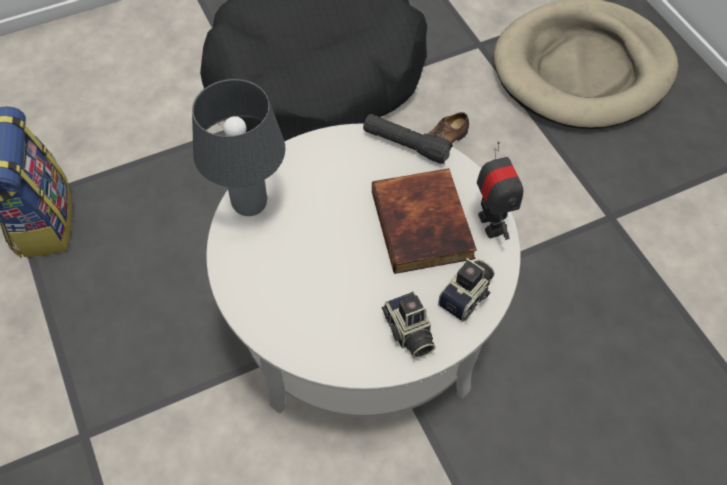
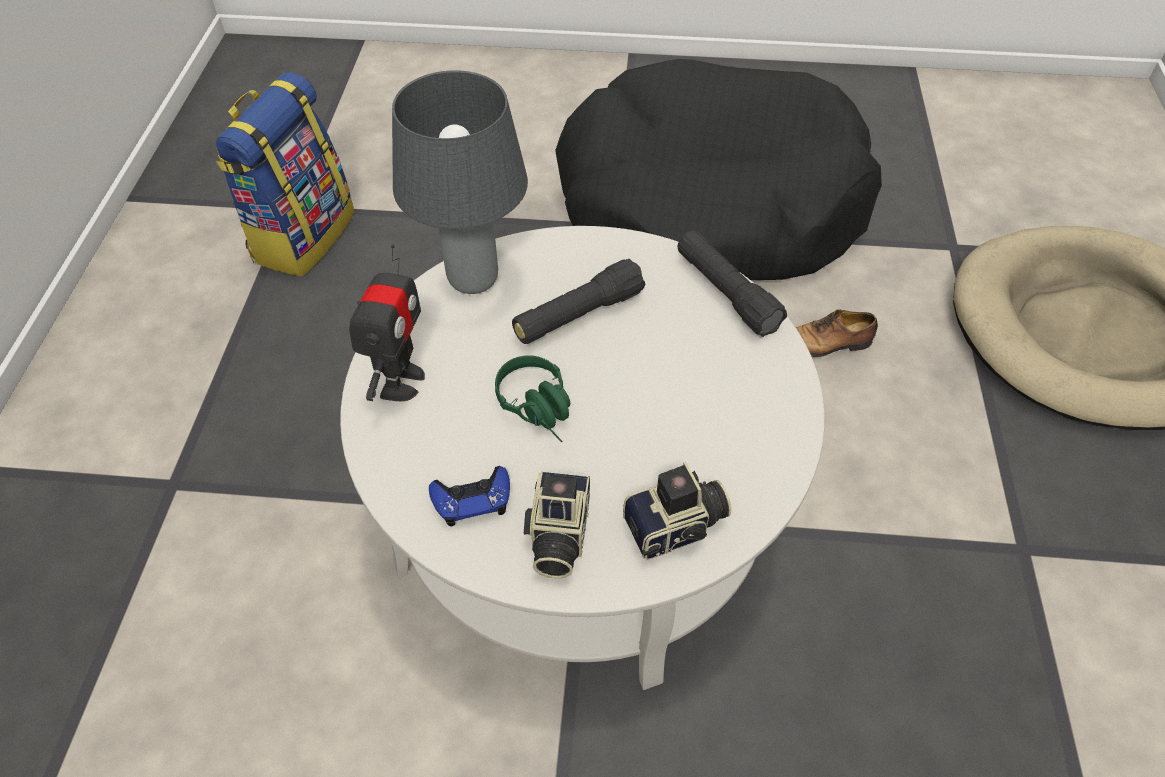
camera: 30 degrees right, 5 degrees down
book [372,168,477,274] -> none
toy robot [477,142,523,240] -> toy robot moved to [349,244,425,401]
none -> blue game controller [429,466,510,526]
none -> green headphones [495,355,570,442]
none -> black flashlight [512,259,645,344]

